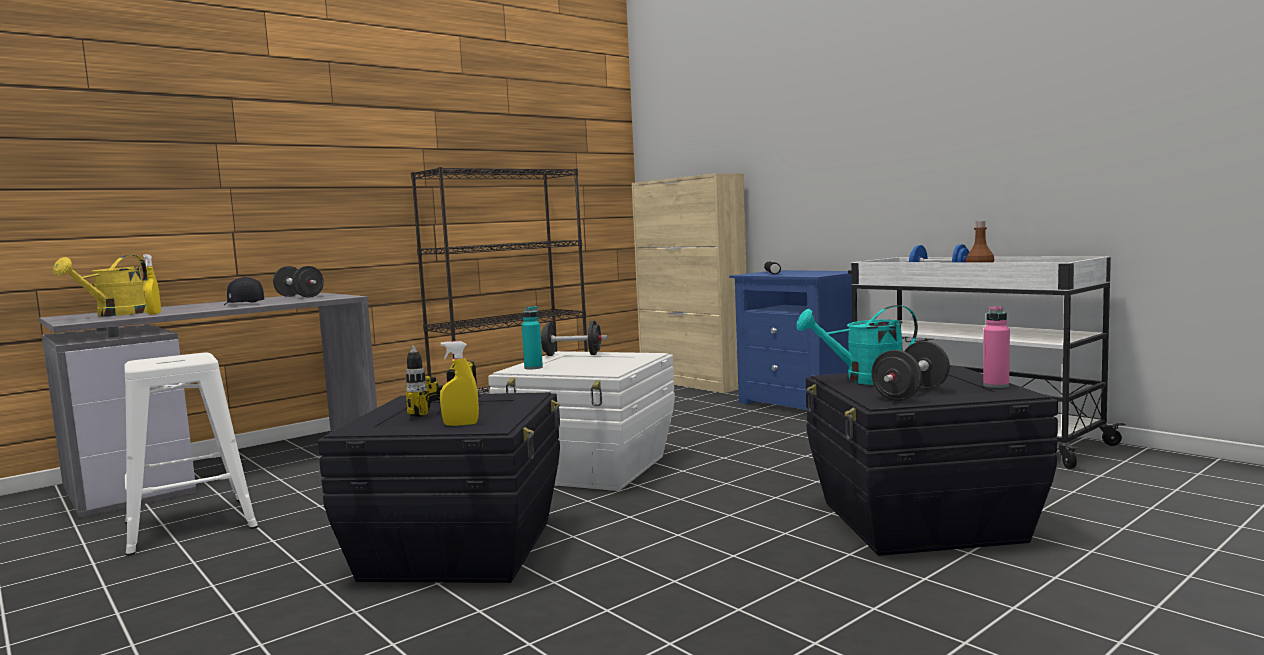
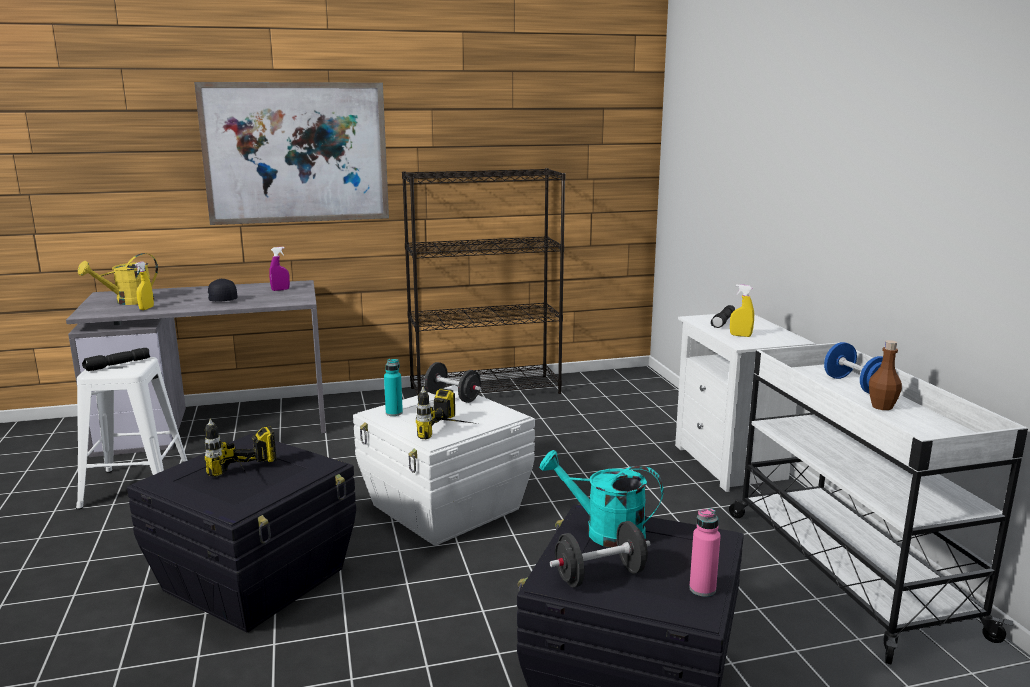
camera: 25 degrees right, 10 degrees up
black dumbbell [273,266,324,297] -> purple spray bottle [269,247,290,291]
yellow spray bottle [440,341,479,426] -> yellow spray bottle moved to [730,284,754,337]
beige cabinet [632,173,747,393] -> none
blue nightstand [729,270,852,410] -> white nightstand [675,314,816,492]
none -> black flashlight [82,348,150,371]
none -> picture [194,82,389,225]
none -> power drill [416,387,478,439]

